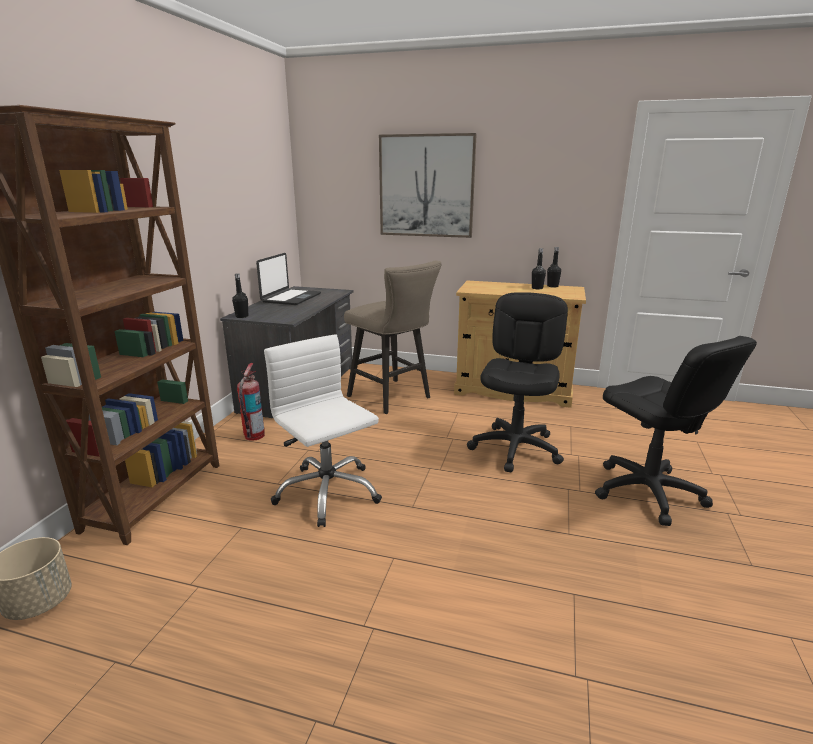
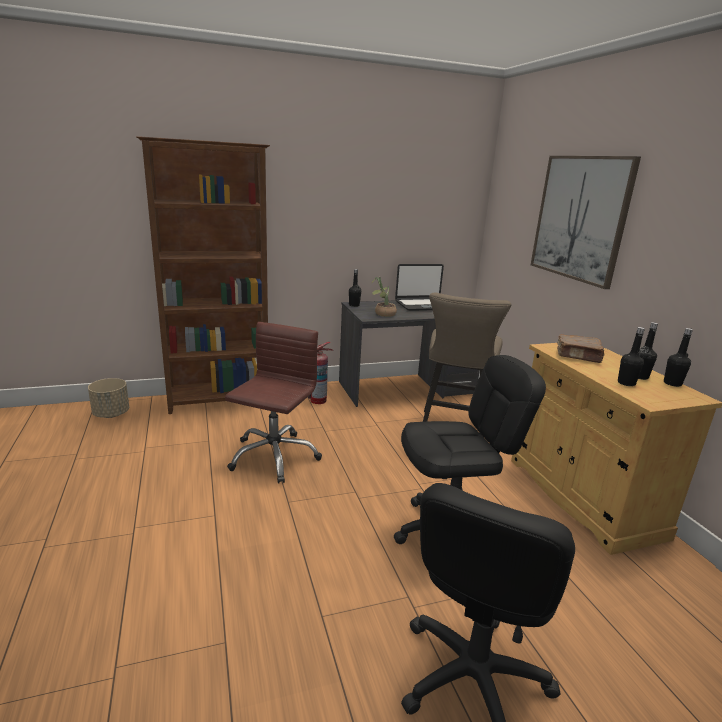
camera: 55 degrees right, 0 degrees up
white office chair [264,334,382,527] -> brown office chair [225,322,322,483]
none -> potted plant [372,277,397,317]
none -> brown book [557,334,604,363]
none -> black bottle [618,327,645,386]

